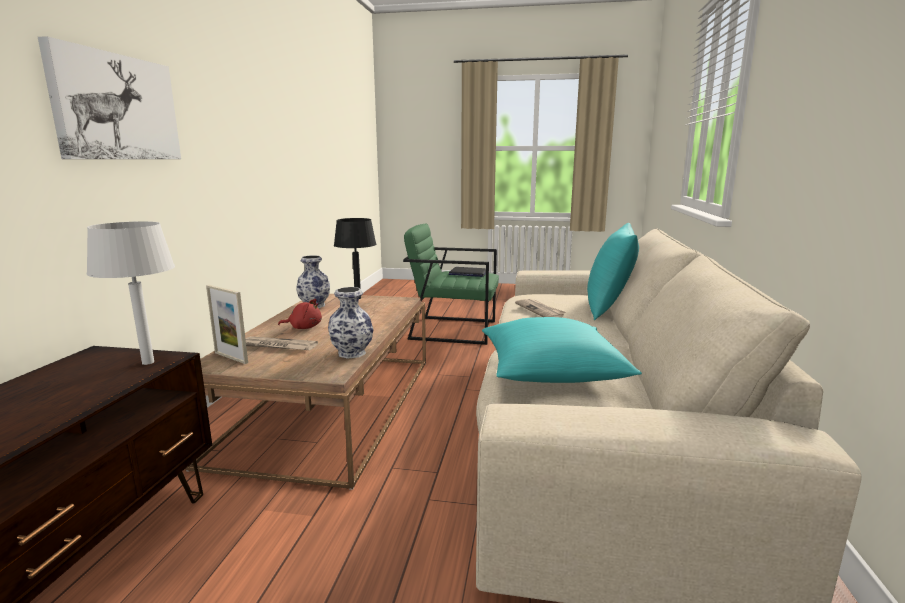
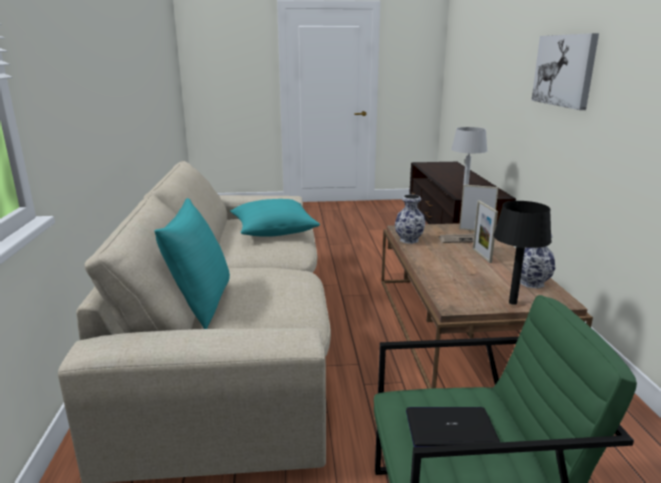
camera: 165 degrees right, 5 degrees up
red plush toy [278,299,322,329] -> picture frame [473,200,498,263]
newspaper [515,299,566,318] -> none

